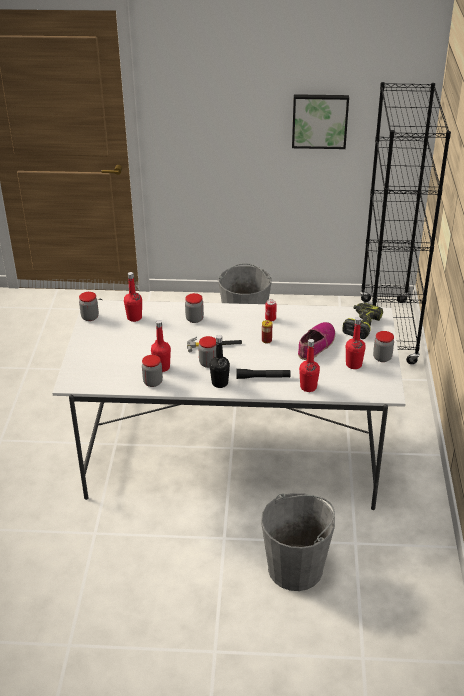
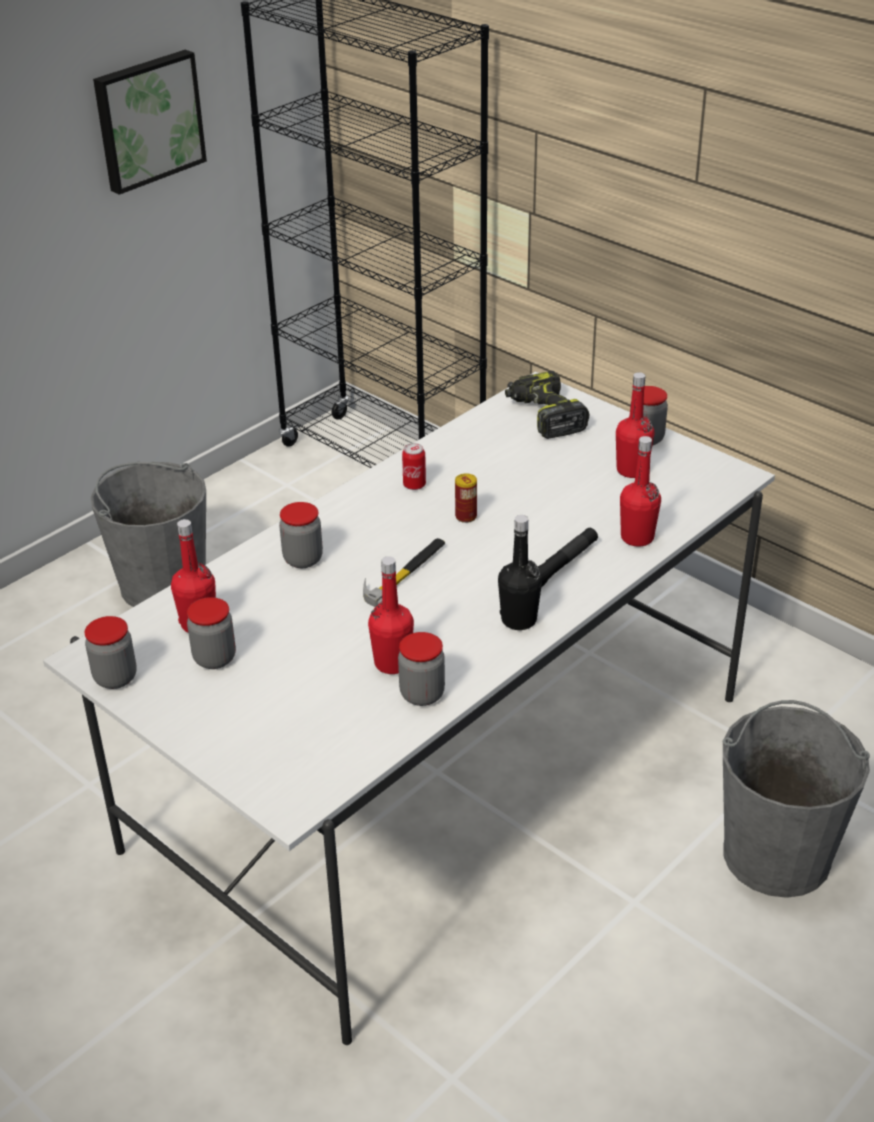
camera: 50 degrees left, 0 degrees up
jar [198,336,216,368] -> jar moved to [187,597,236,669]
shoe [298,322,335,360] -> none

